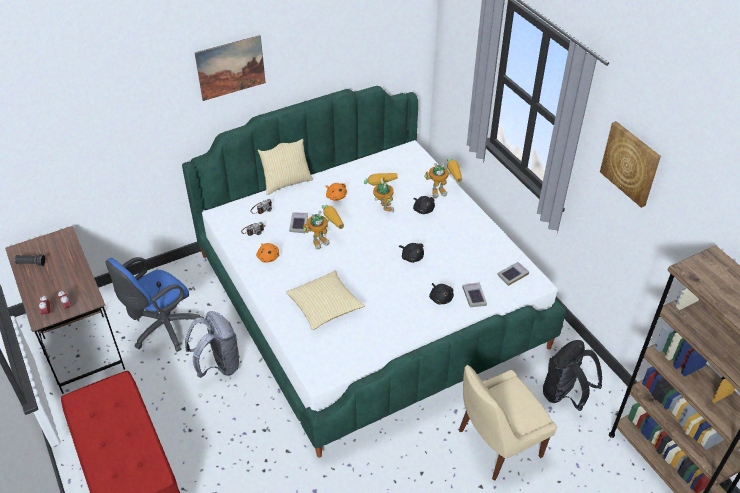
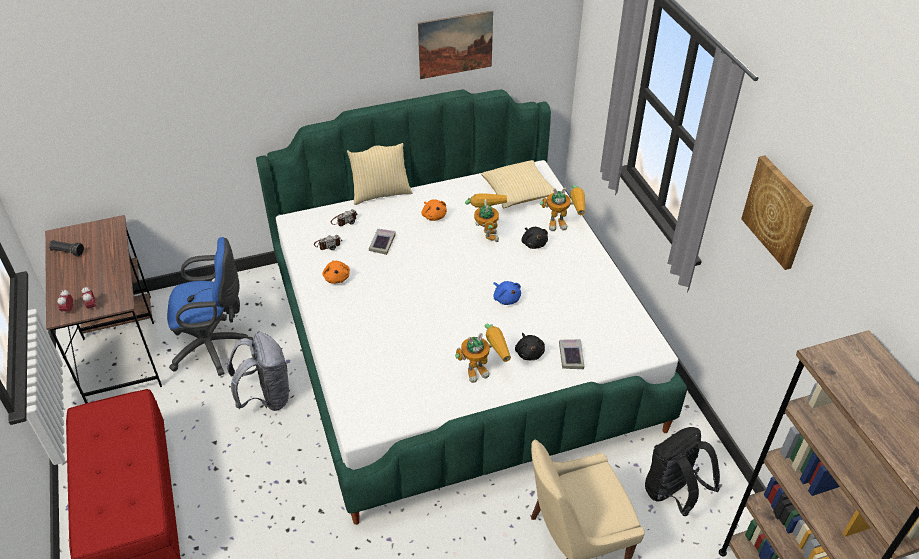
camera: 10 degrees right, 0 degrees up
blue office chair [106,257,204,352] -> blue office chair turned 150 degrees counterclockwise [167,237,253,376]
picture [194,35,266,101] -> picture moved to [418,10,493,79]
pillow [286,270,365,330] -> pillow moved to [481,160,554,208]
toy robot [303,205,344,250] -> toy robot moved to [455,324,511,383]
black plush toy [399,243,424,263] -> blue plush toy [493,281,521,305]
book [497,262,529,286] -> none

